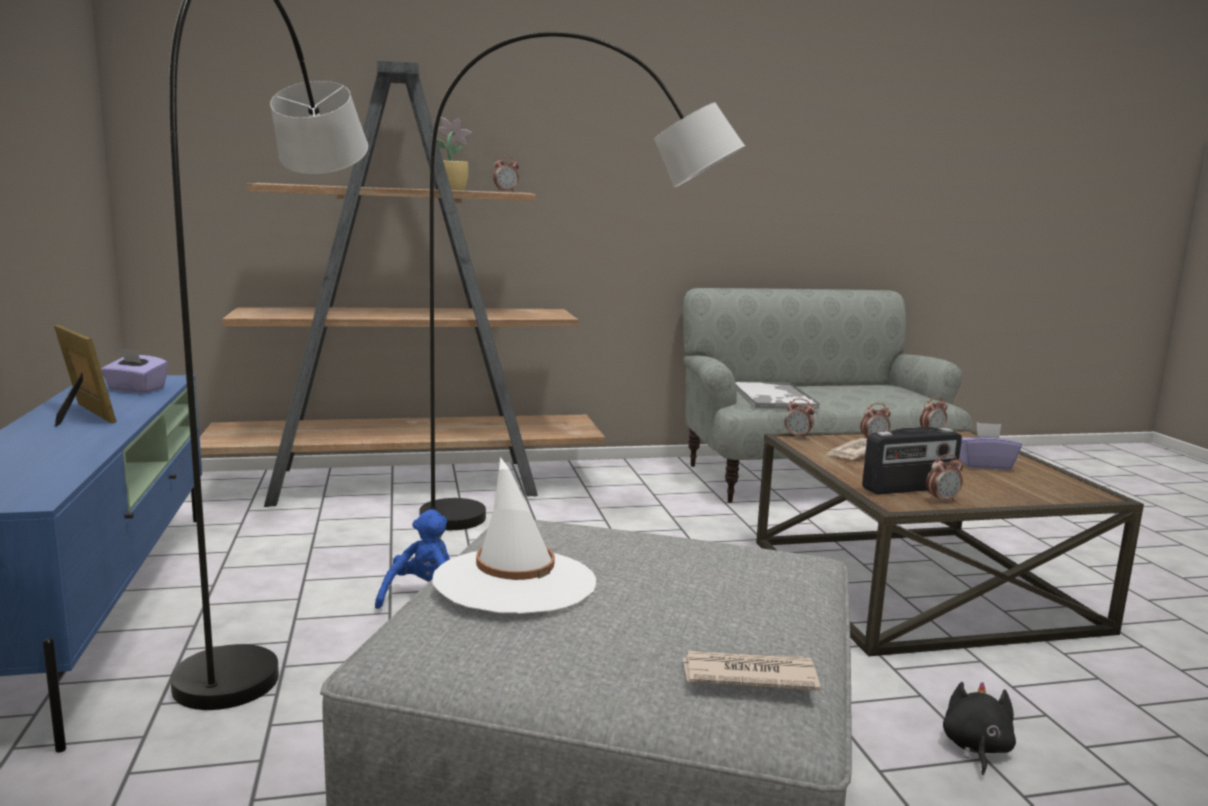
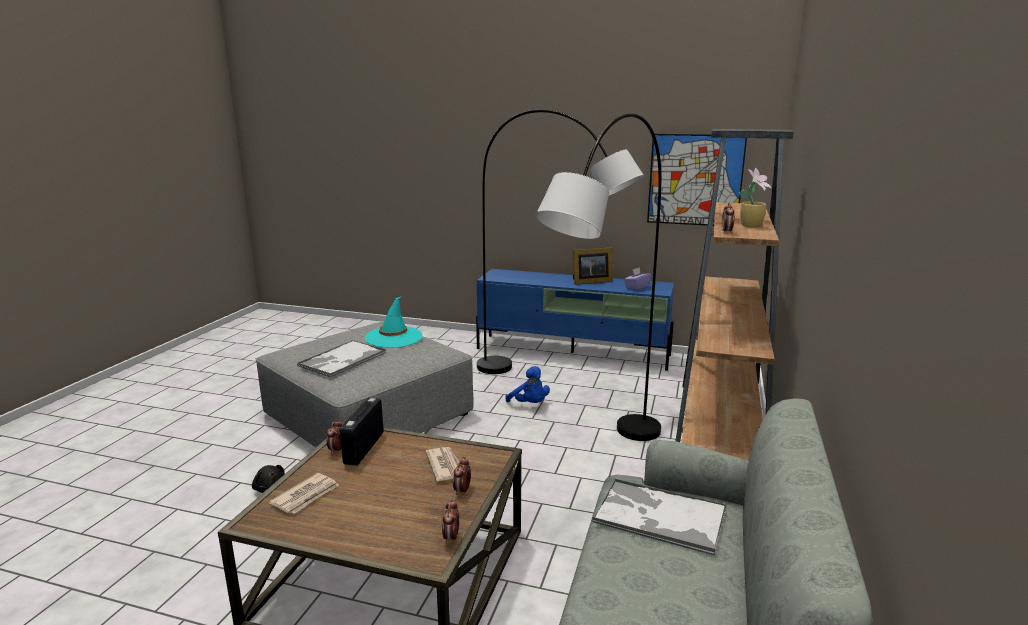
camera: 120 degrees right, 5 degrees up
white hat [432,457,596,614] -> turquoise hat [365,297,423,348]
newspaper [683,651,820,691] -> newspaper moved to [269,473,339,514]
alarm clock [784,398,815,439] -> none
purple tissue box [959,422,1022,470] -> none
none -> tray [297,340,386,378]
none -> picture [647,134,747,226]

